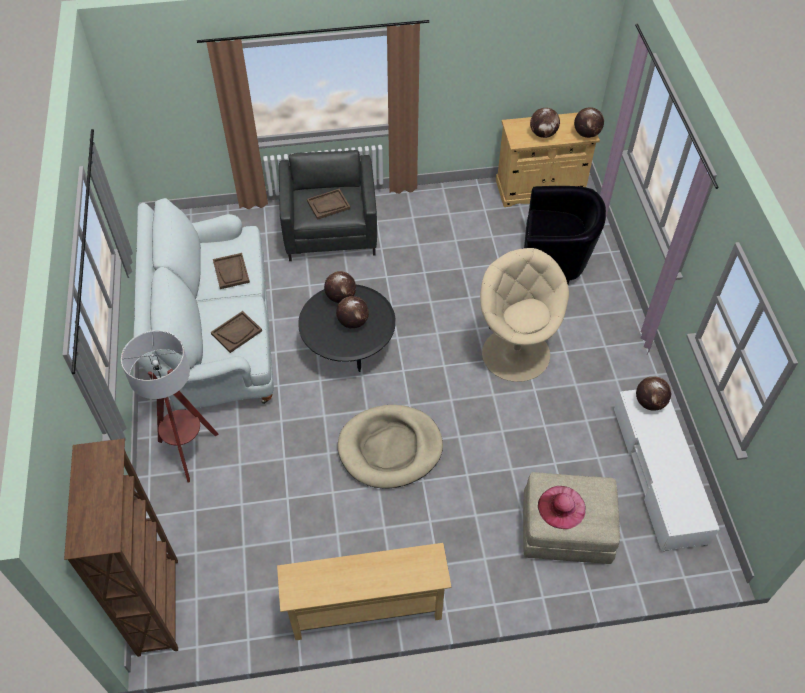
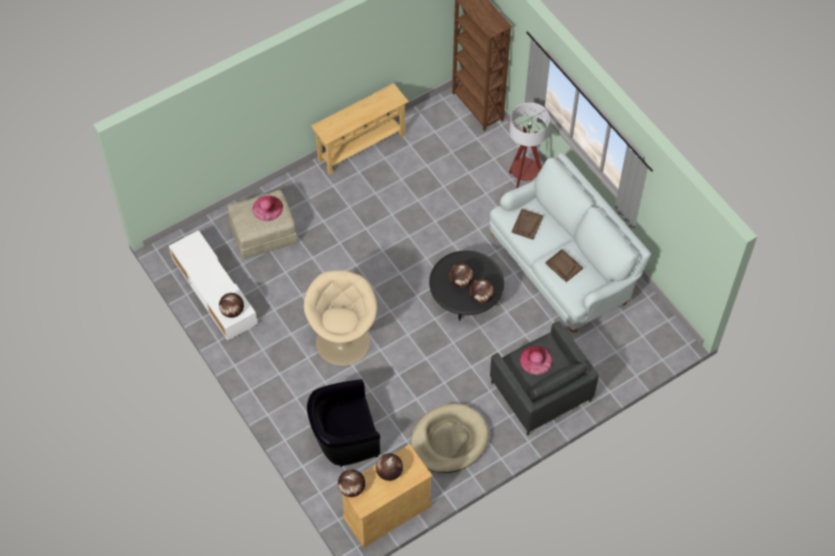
camera: 155 degrees right, 5 degrees up
brown tray [307,189,350,220] -> pink hat [520,346,553,375]
beige dog bed [338,405,443,489] -> beige dog bed moved to [411,403,489,473]
beige armchair [480,248,569,382] -> beige armchair turned 120 degrees counterclockwise [304,270,377,366]

